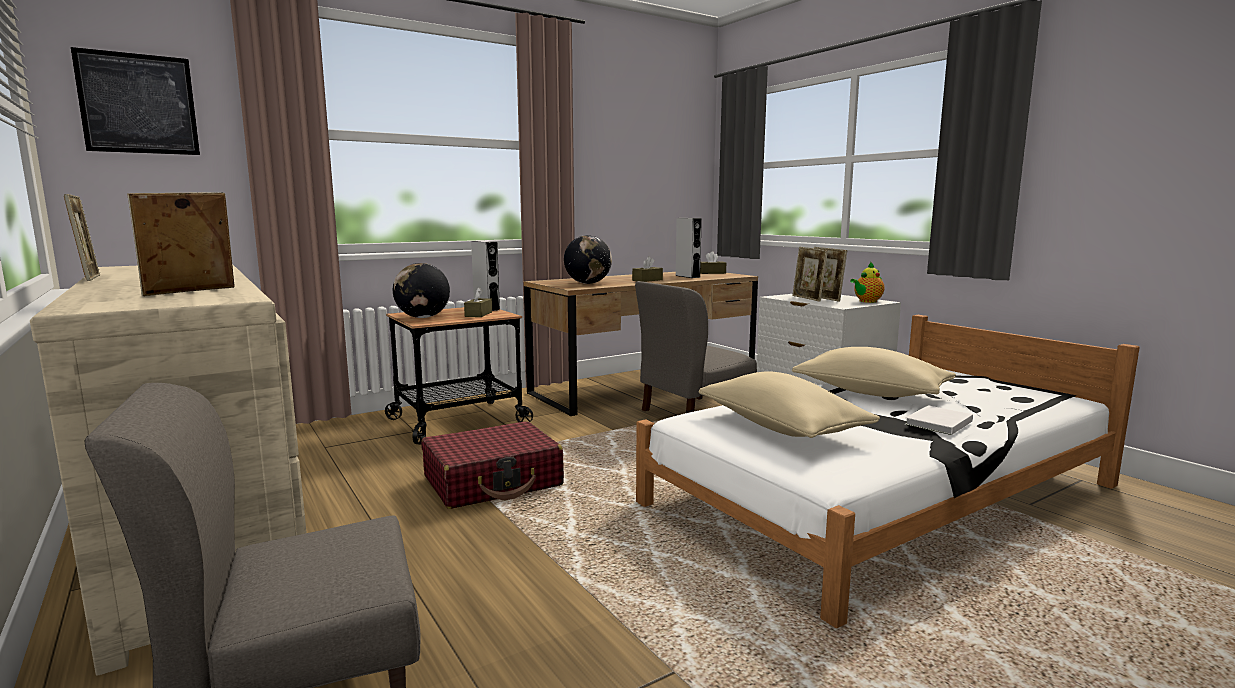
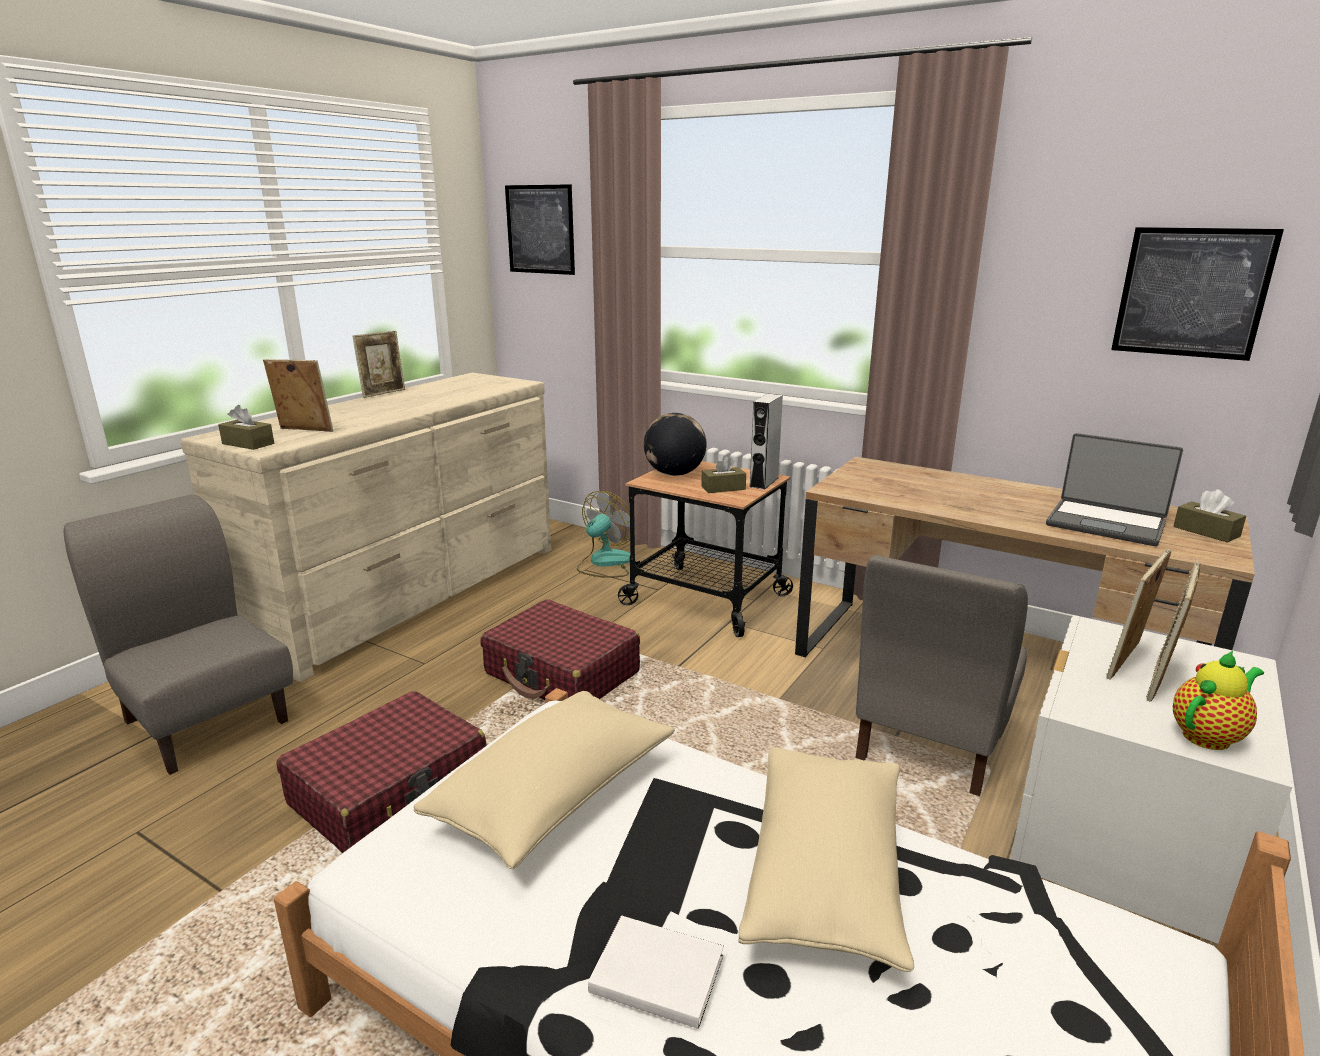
camera: 65 degrees right, 10 degrees up
globe [564,235,612,284] -> none
brown tissue box [632,256,663,282] -> brown tissue box moved to [218,405,274,450]
grey chair [635,281,757,413] -> grey chair turned 90 degrees counterclockwise [855,555,1028,796]
grey speaker [676,218,702,278] -> laptop [1046,433,1183,546]
teapot [850,262,885,303] -> teapot turned 120 degrees clockwise [1173,651,1264,750]
none -> red suitcase [276,691,487,853]
none -> fan [577,491,630,578]
none -> picture [1111,227,1284,361]

